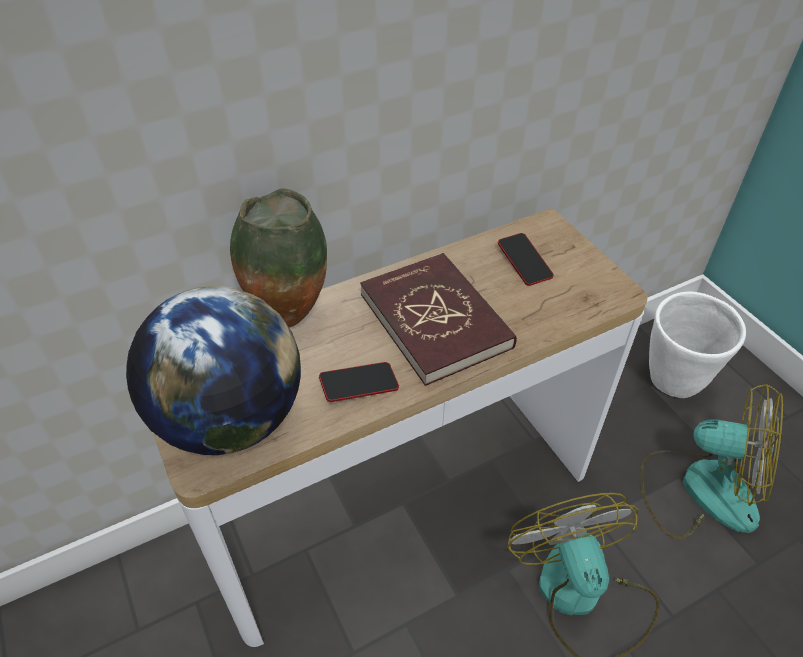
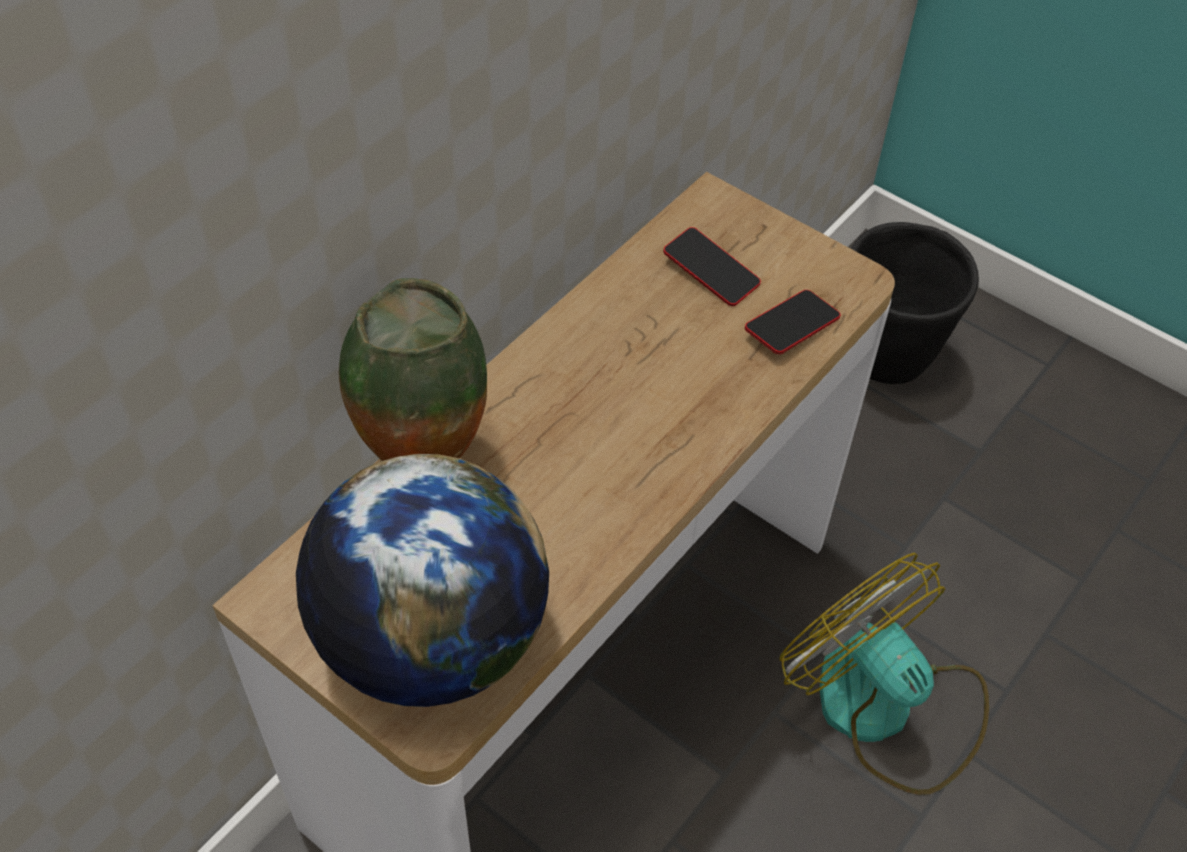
camera: 25 degrees left, 5 degrees up
phone [319,362,399,402] -> phone moved to [745,290,841,354]
red book [360,253,517,386] -> none
fan [641,384,783,540] -> none
white planter [649,292,746,398] -> black planter [851,222,979,384]

